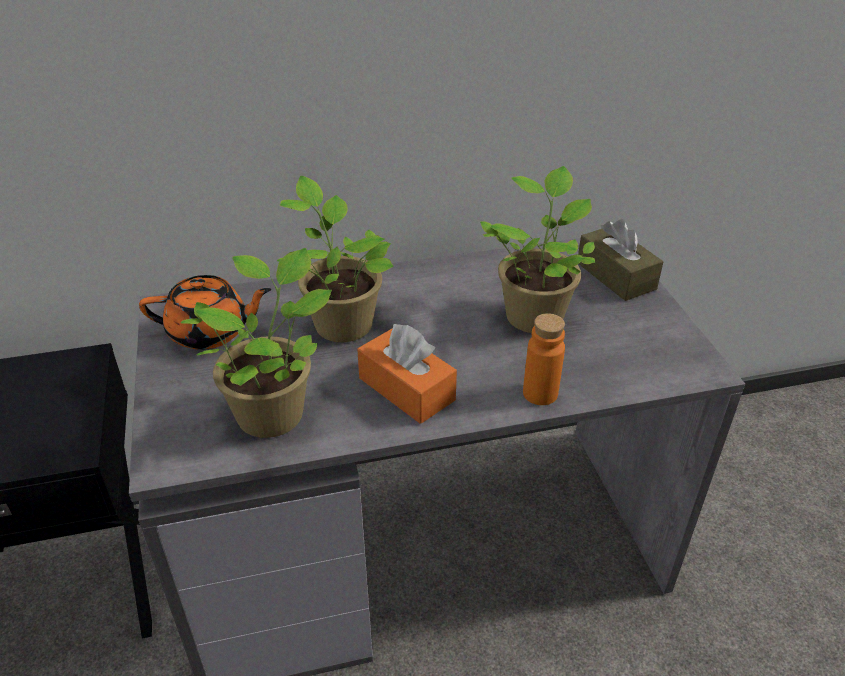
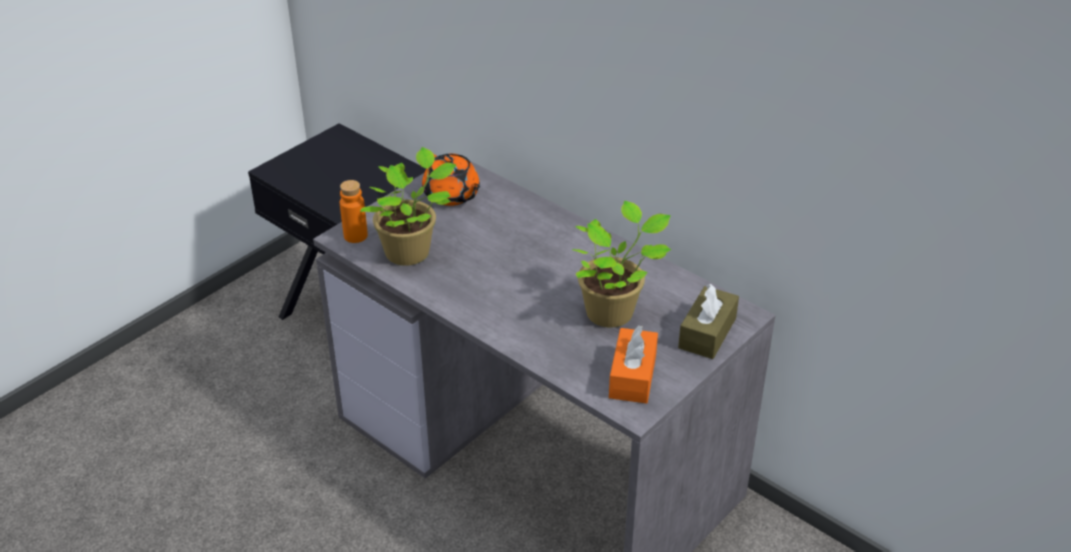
camera: 55 degrees right, 0 degrees up
potted plant [277,176,394,342] -> none
orange tissue box [357,324,457,424] -> orange tissue box moved to [609,325,658,404]
orange bottle [523,313,565,405] -> orange bottle moved to [340,180,368,243]

